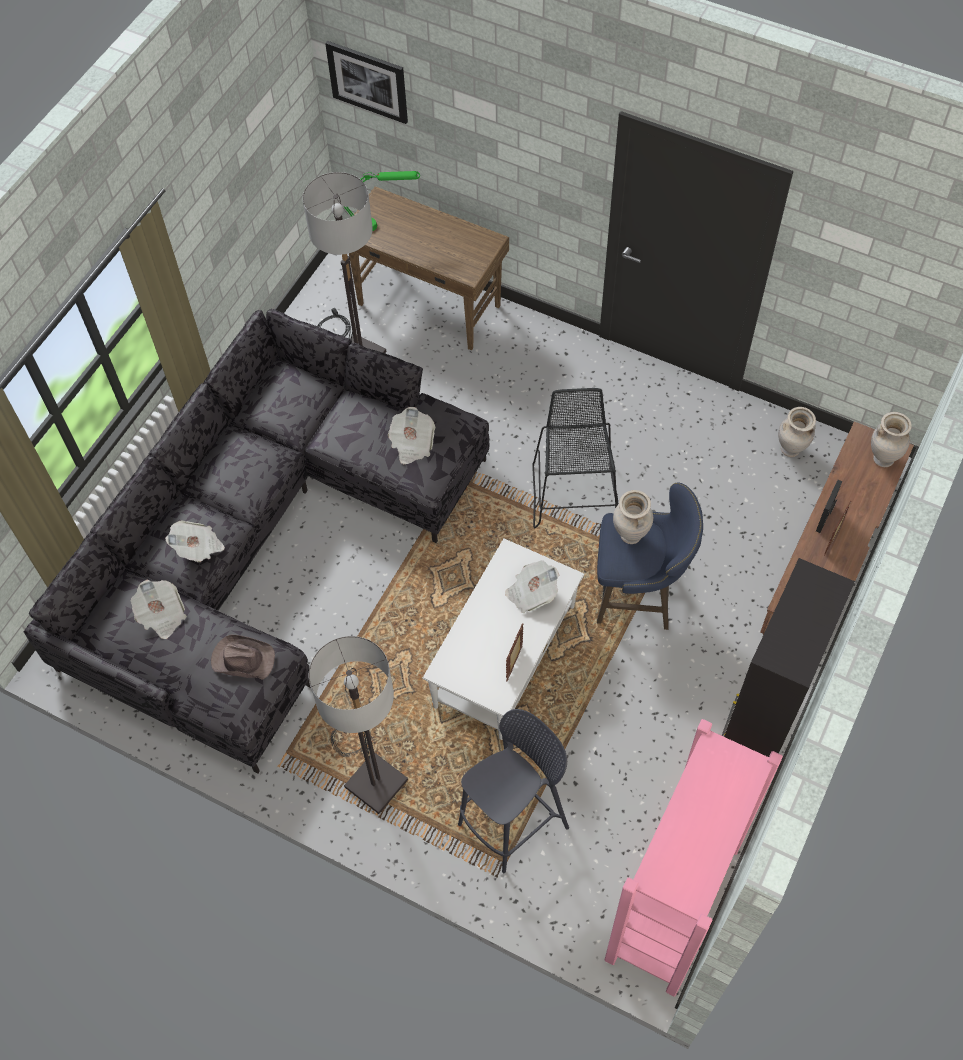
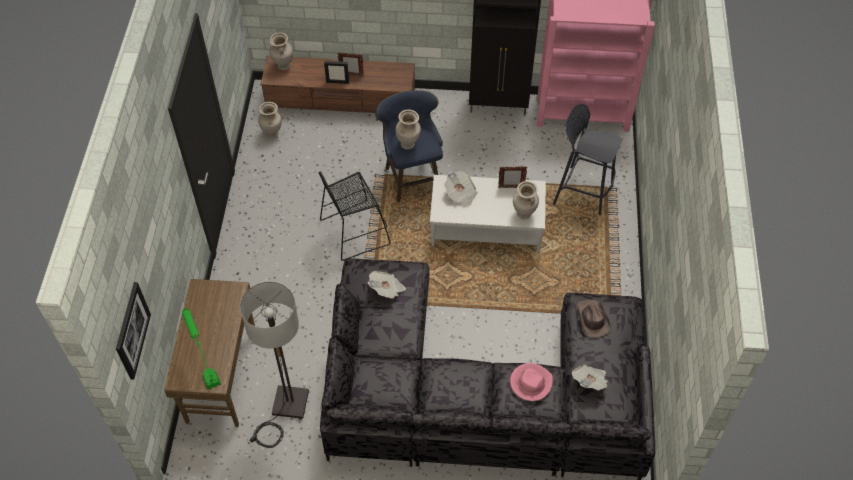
camera: 115 degrees left, 5 degrees down
newspaper [165,520,225,562] -> pink hat [510,363,553,401]
floor lamp [309,636,408,814] -> none
none -> beige vase [513,181,539,220]

